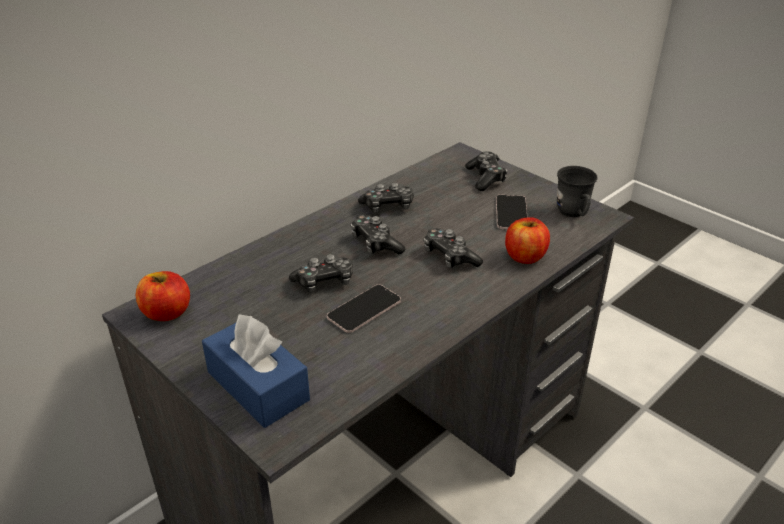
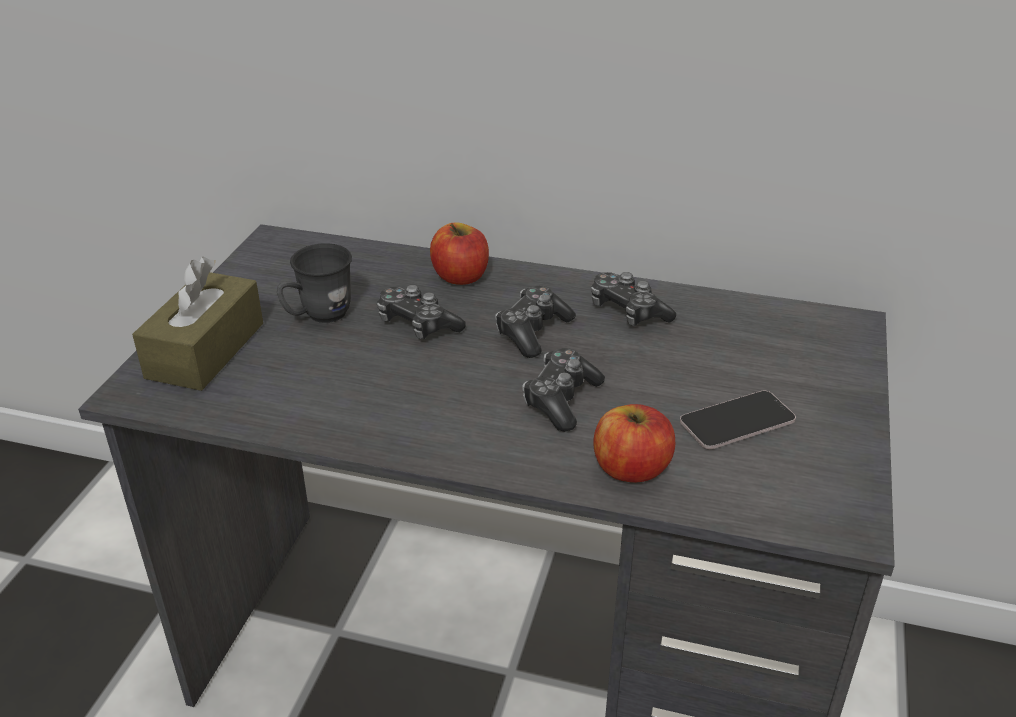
camera: 60 degrees right, 0 degrees up
apple [136,271,190,321] -> apple moved to [430,222,489,285]
blue tissue box [202,315,310,428] -> brown tissue box [132,257,263,391]
phone [327,285,401,333] -> none
game controller [465,151,507,191] -> none
grey mug [557,166,598,217] -> grey mug moved to [277,243,352,323]

